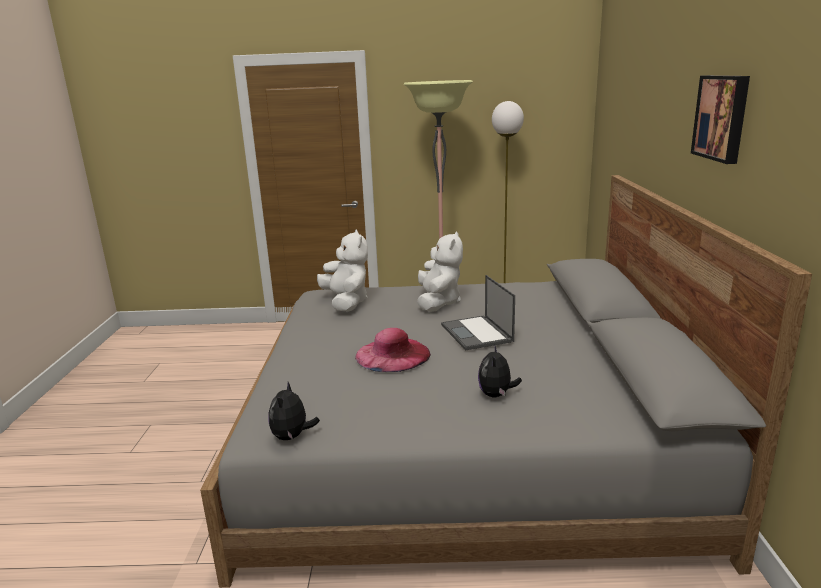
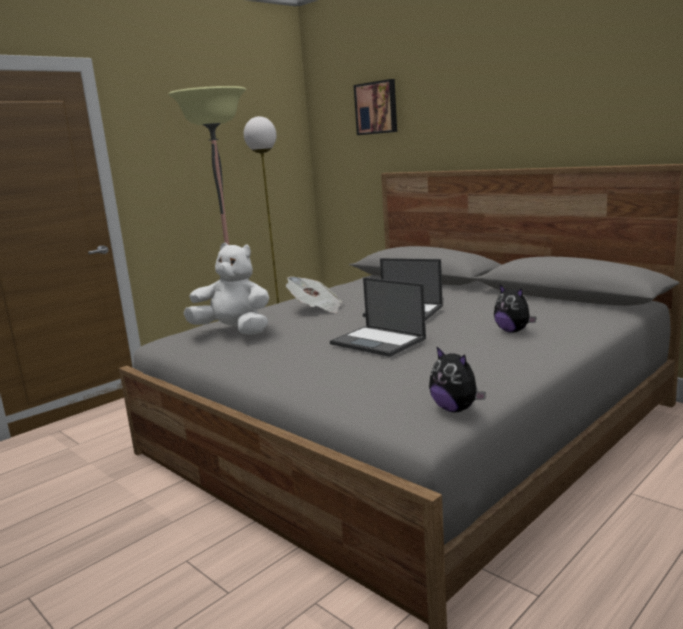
camera: 45 degrees left, 5 degrees down
pink hat [355,328,431,372] -> laptop [330,278,426,357]
white plush toy [417,231,463,312] -> newspaper [286,276,342,313]
picture [691,75,750,164] -> picture moved to [354,79,397,135]

